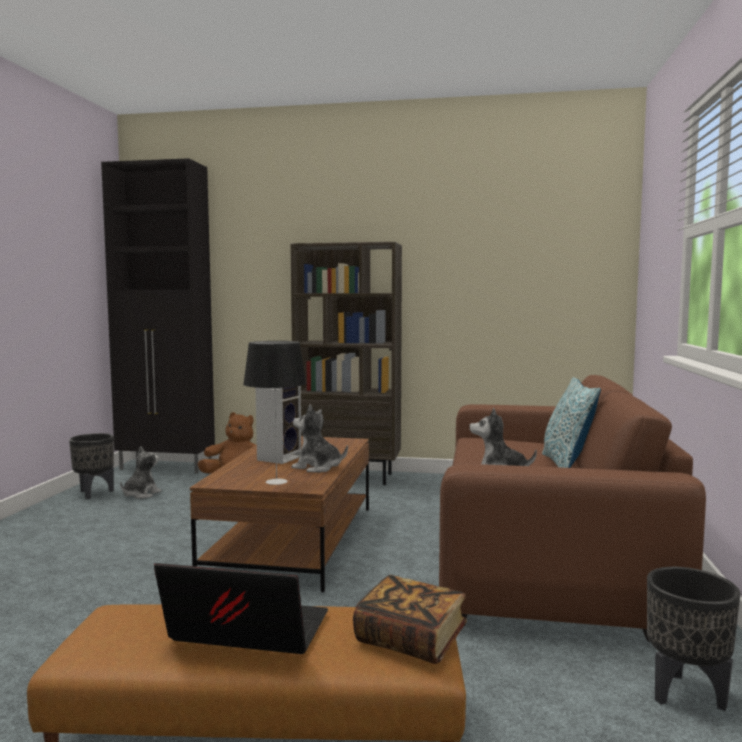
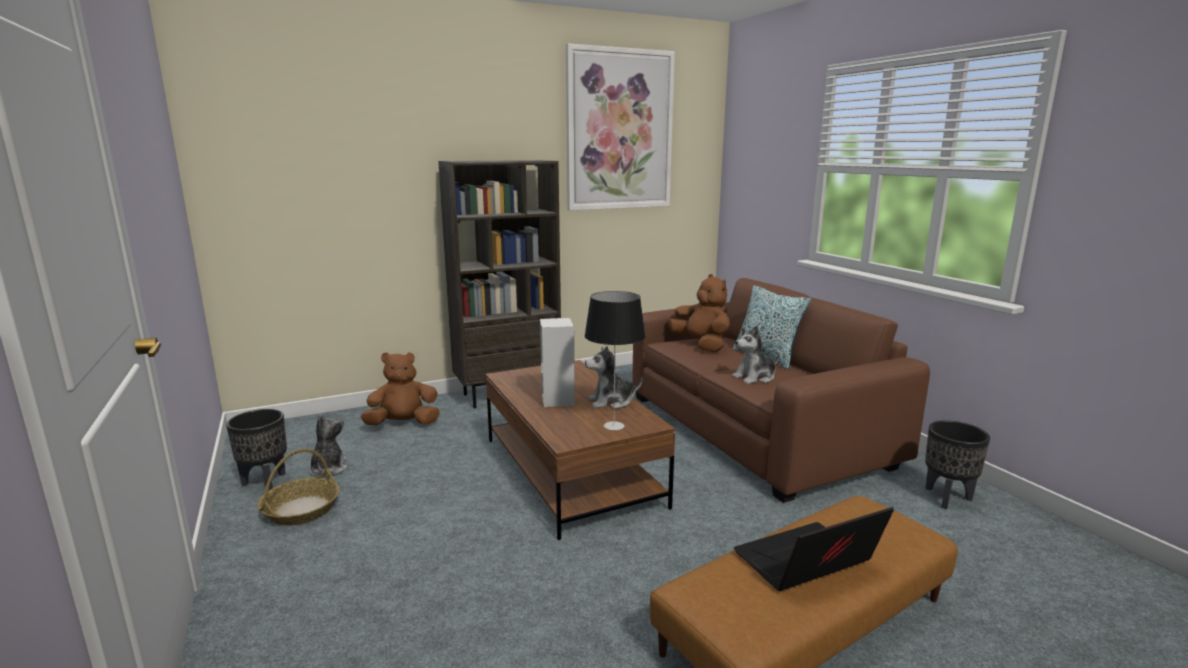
camera: 35 degrees left, 10 degrees up
black cabinet [101,158,215,473] -> none
book [353,575,467,664] -> none
none -> basket [257,449,339,526]
none -> picture [566,43,675,211]
none -> brown plush toy [668,274,730,352]

